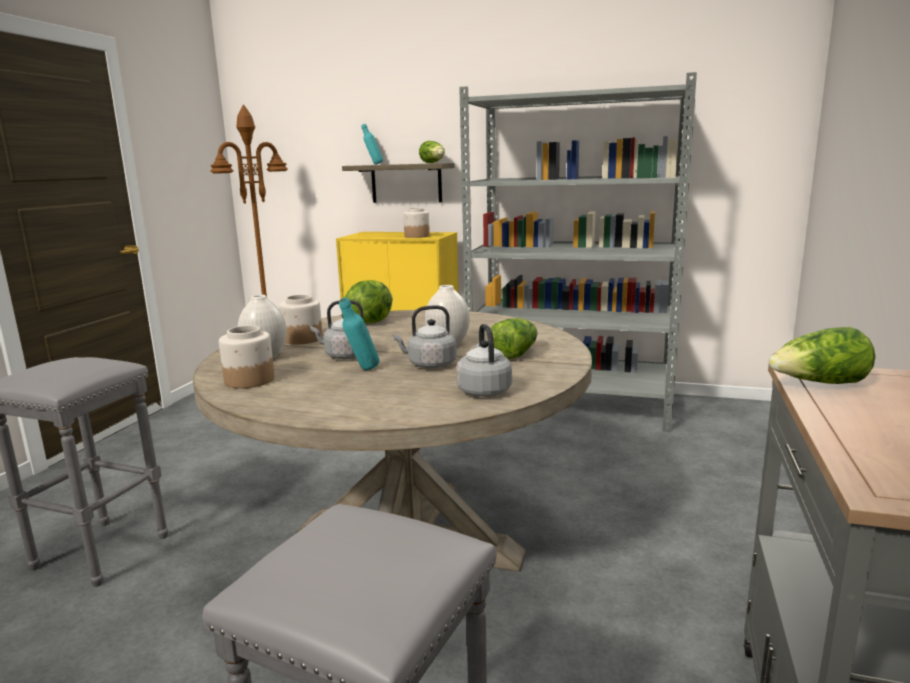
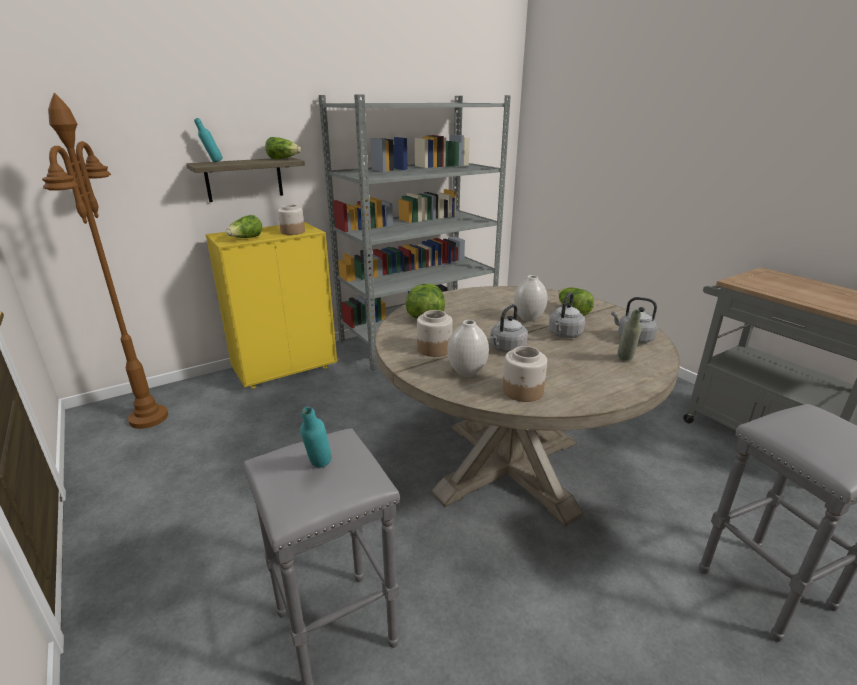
camera: 50 degrees left, 10 degrees up
turquoise bottle [339,297,379,370] -> turquoise bottle moved to [300,407,332,468]
lettuce [769,327,875,384] -> lettuce moved to [226,215,262,238]
none -> grey bottle [617,310,642,361]

